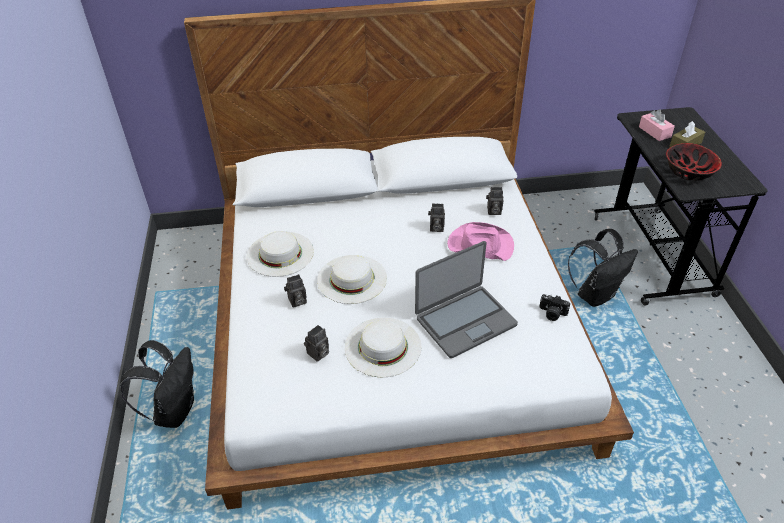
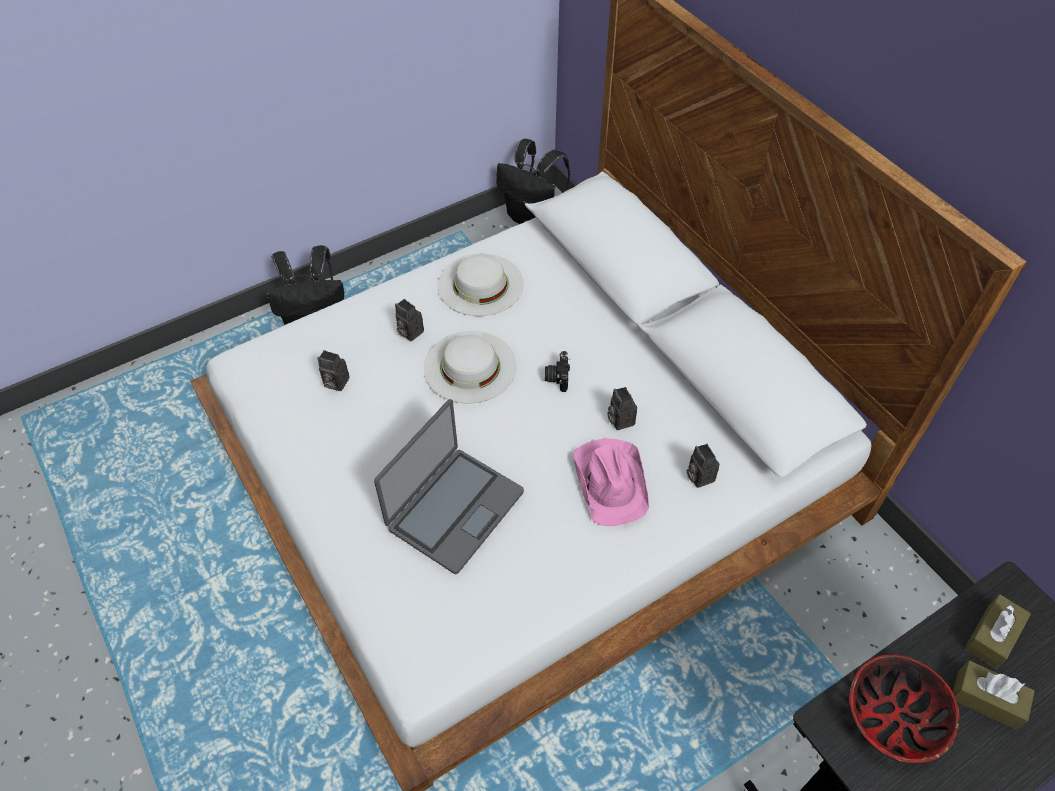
camera: 65 degrees right, 10 degrees up
white hat [345,318,421,377] -> none
laptop [415,241,518,358] -> laptop turned 90 degrees counterclockwise [374,399,524,574]
camera [539,294,570,321] -> camera moved to [545,351,570,392]
black backpack [568,229,638,307] -> black backpack moved to [496,139,570,224]
pink tissue box [639,109,675,141] -> brown tissue box [964,594,1031,669]

